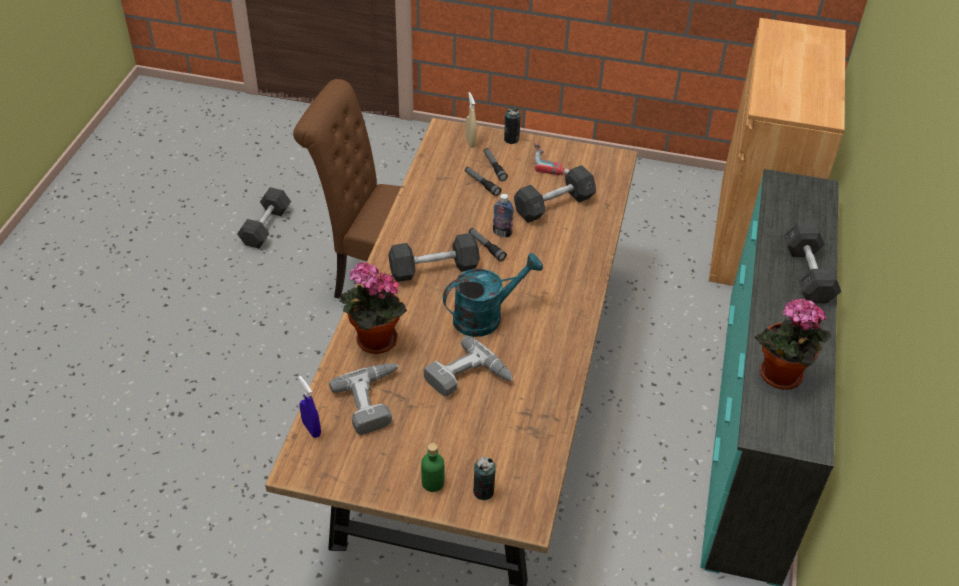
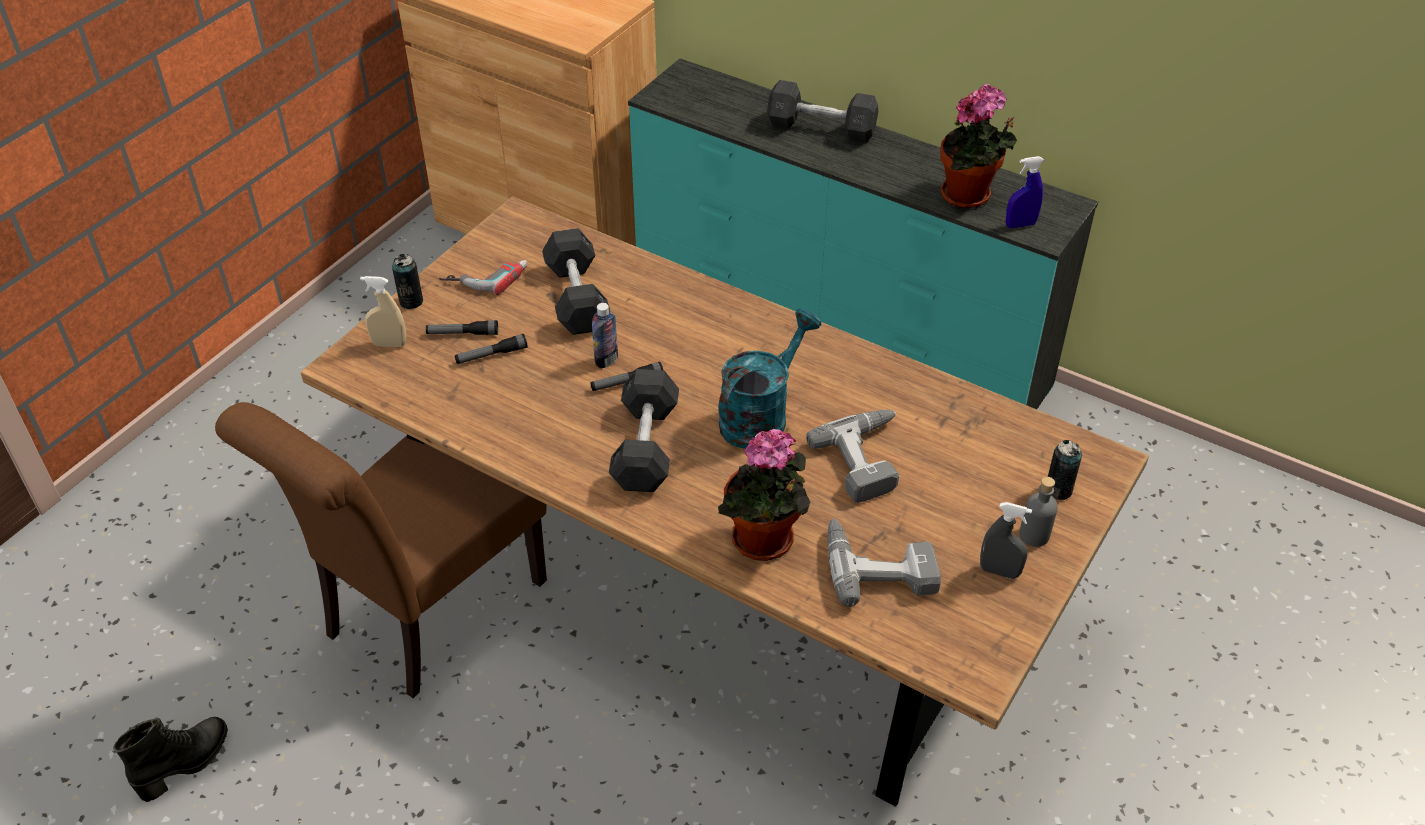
camera: 70 degrees left, 0 degrees up
grey dumbbell [237,187,291,249] -> black boot [113,717,228,802]
blue spray bottle [299,376,321,438] -> blue spray bottle moved to [1006,156,1044,229]
green bottle [421,443,444,492] -> grey bottle [1019,477,1058,547]
turquoise watering can [443,253,543,337] -> turquoise watering can turned 45 degrees clockwise [718,309,821,449]
none -> grey spray bottle [980,502,1032,579]

